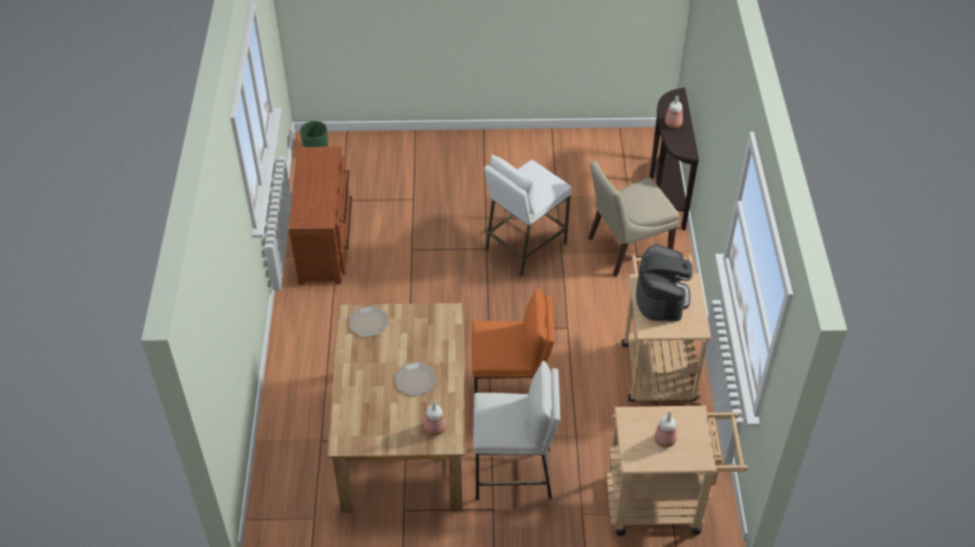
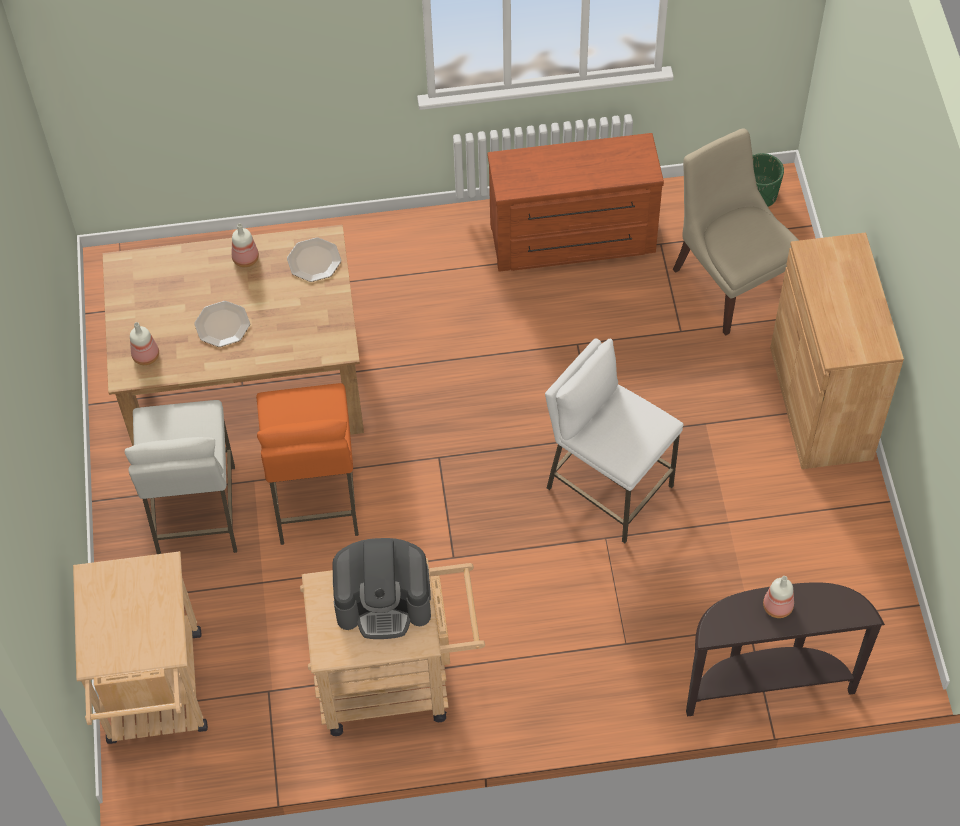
camera: 85 degrees right, 10 degrees up
beige chair [588,161,680,276] -> beige chair moved to [673,128,800,336]
bottle [654,412,677,448] -> bottle moved to [232,223,259,267]
none -> brown cabinet [770,233,904,469]

